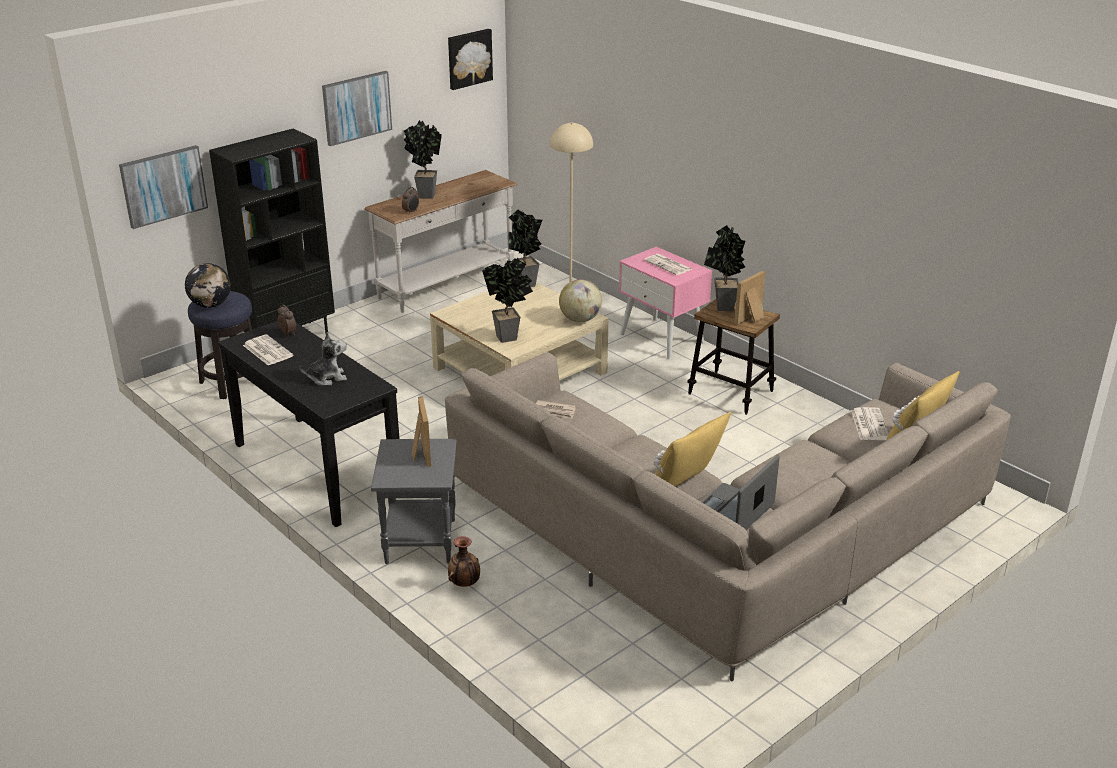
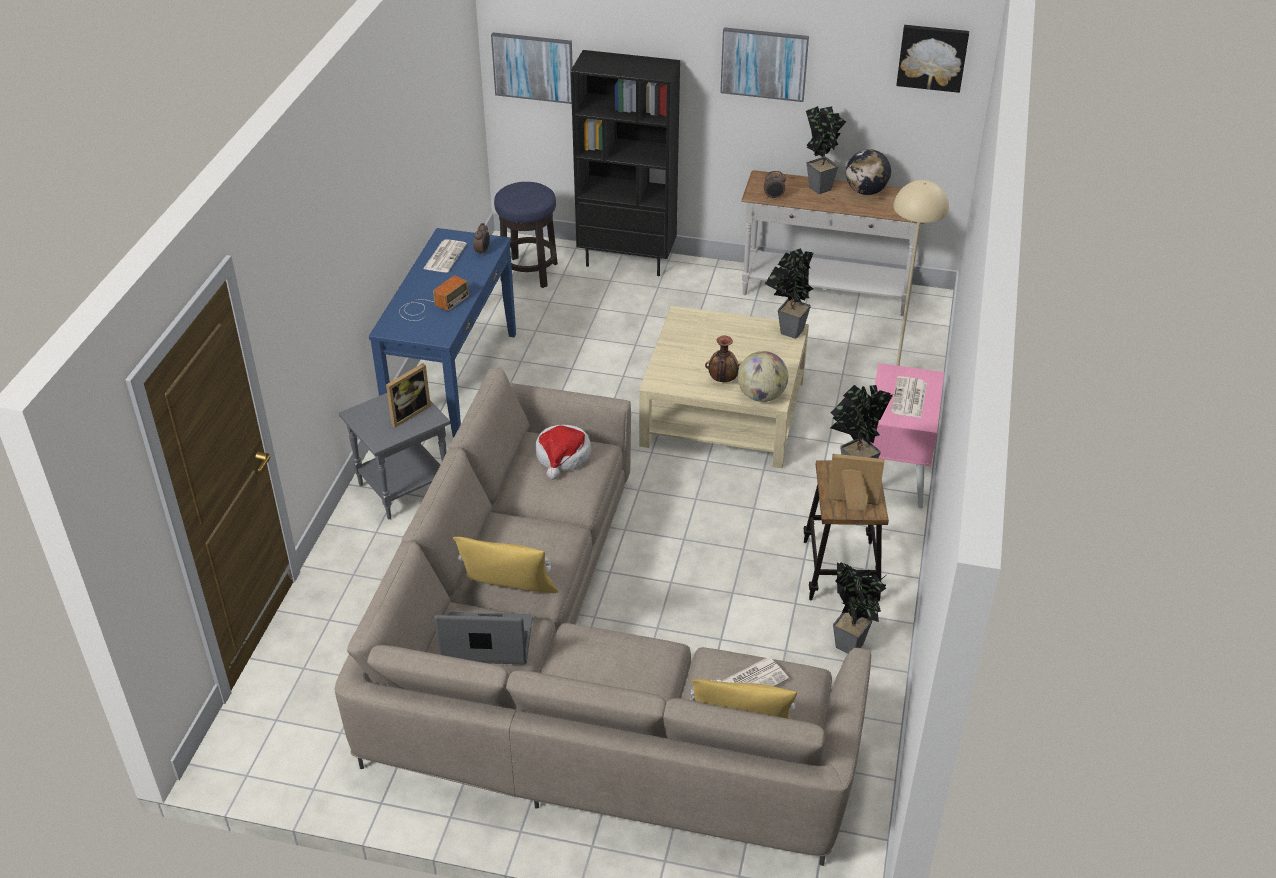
camera: 55 degrees right, 10 degrees up
globe [185,263,231,308] -> globe moved to [846,149,891,195]
black console table [218,321,400,527] -> blue console table [369,228,516,438]
plush toy [299,332,347,386] -> radio [399,275,469,321]
vase [448,536,480,587] -> vase moved to [705,336,741,382]
potted plant [482,257,533,343] -> potted plant moved to [833,562,886,653]
newspaper [536,400,576,419] -> hat [536,425,591,479]

